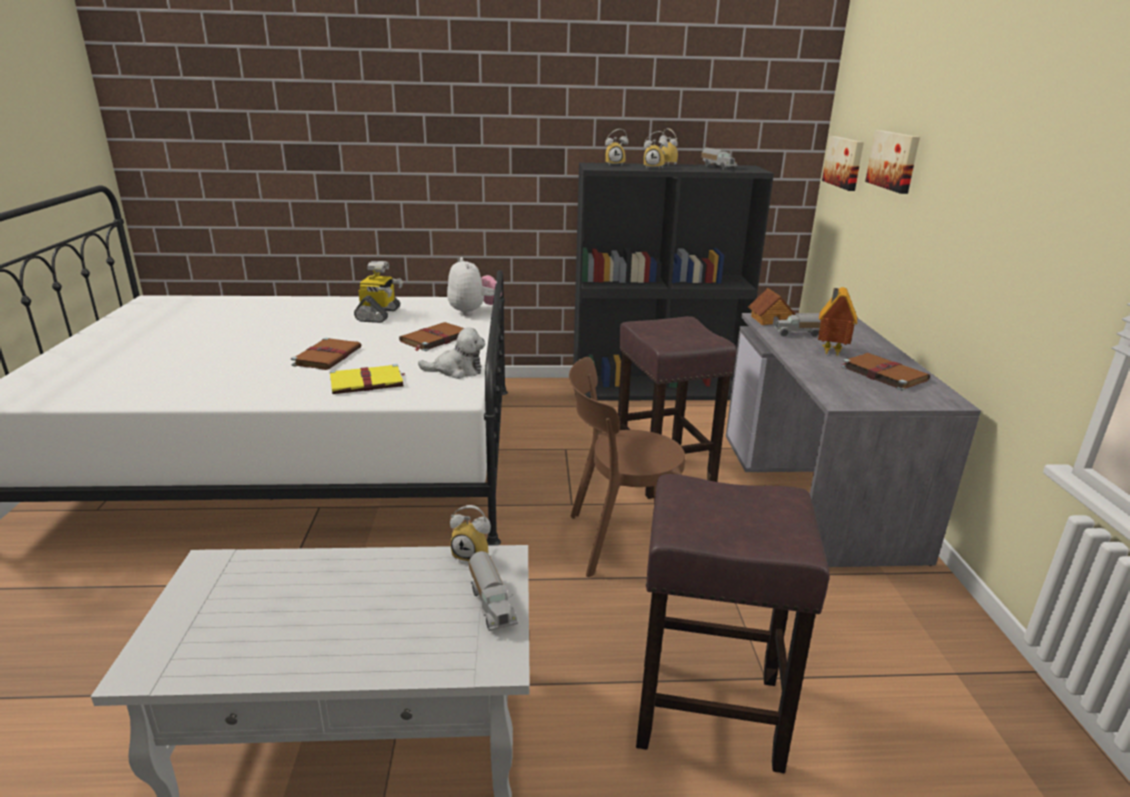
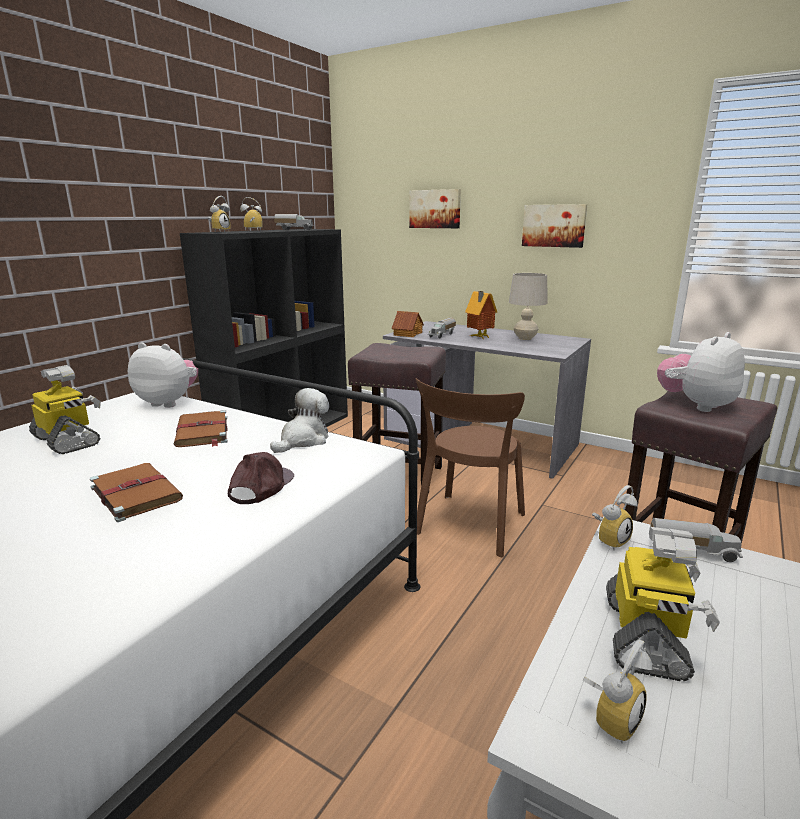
camera: 55 degrees left, 5 degrees down
yellow book [330,364,405,394] -> brown cap [228,452,294,504]
alarm clock [644,131,668,169] -> alarm clock moved to [583,640,653,743]
picture [822,136,864,191] -> picture moved to [522,204,587,248]
brown book [841,353,930,391] -> beige table lamp [509,273,548,340]
none -> toy robot [606,527,720,681]
none -> plush toy [657,332,745,412]

